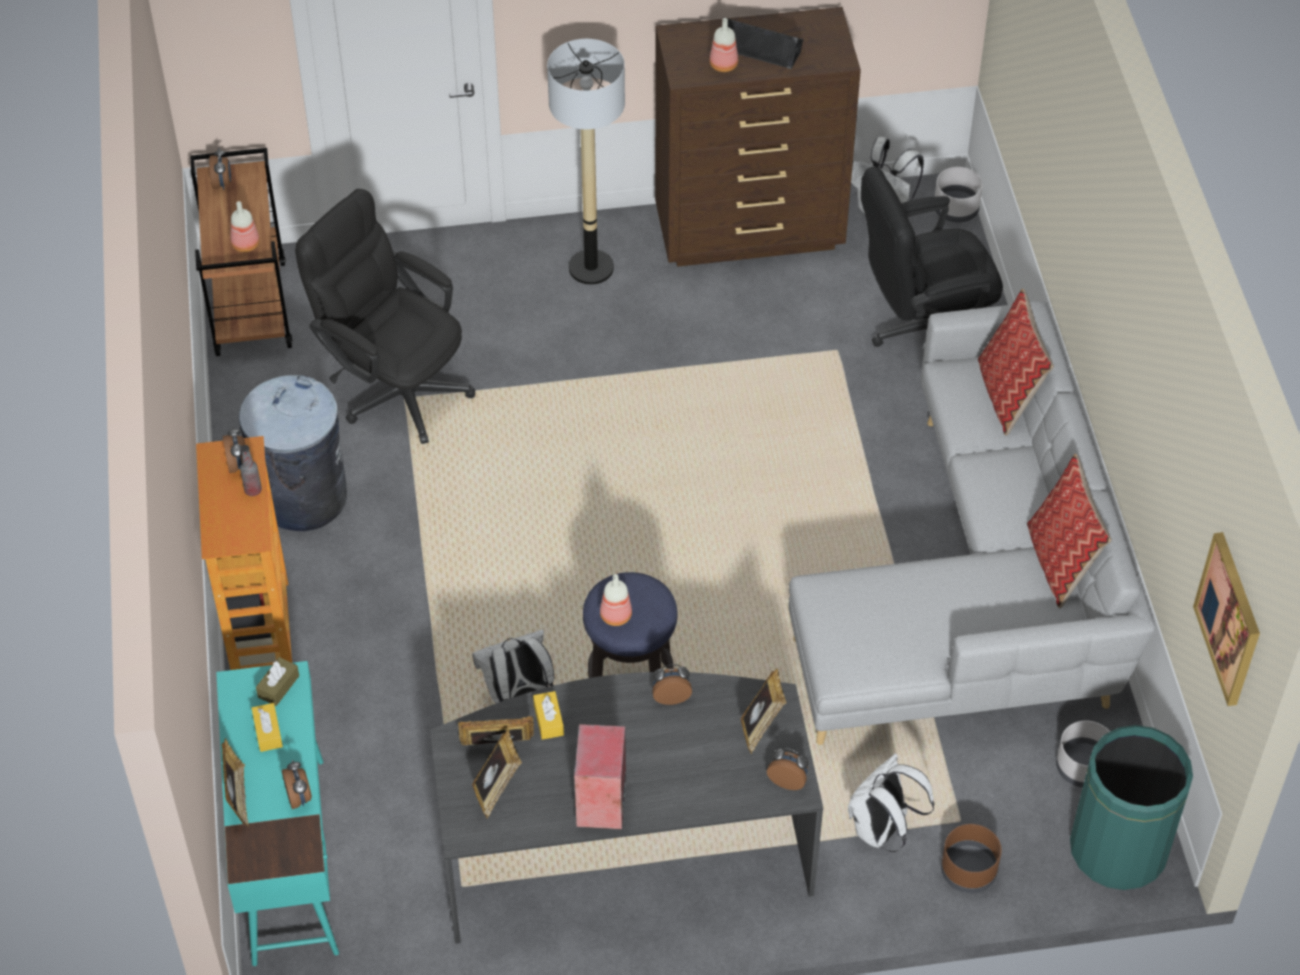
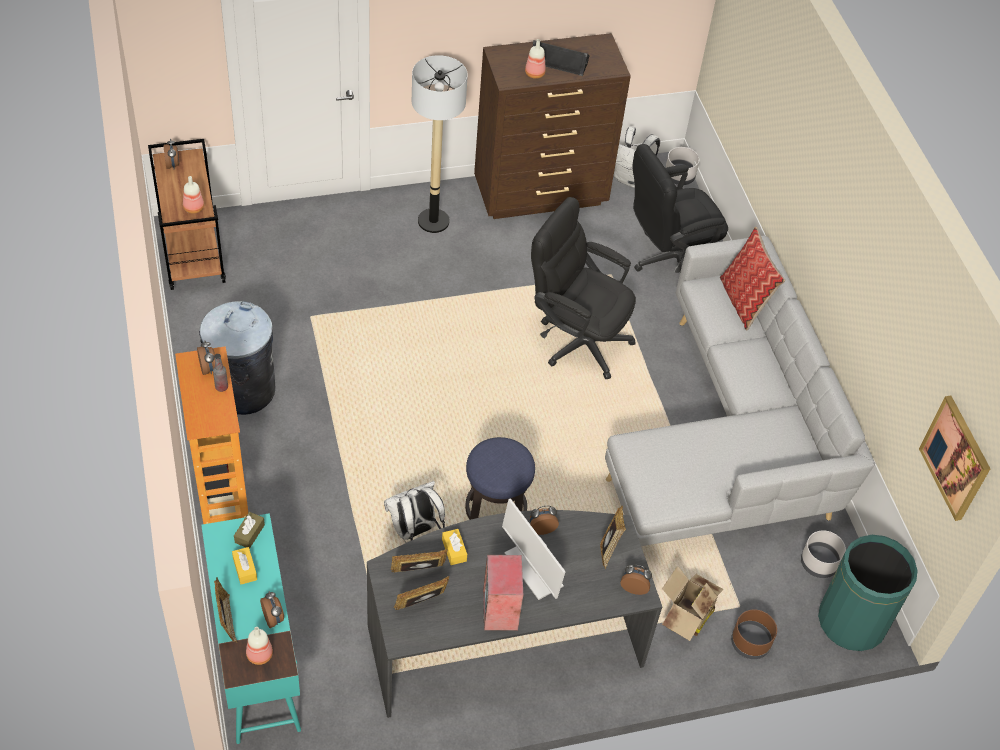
camera: 10 degrees left, 0 degrees up
black office chair [295,189,475,444] -> black office chair moved to [531,197,636,379]
picture frame [472,730,522,819] -> picture frame turned 135 degrees counterclockwise [393,576,449,610]
bottle [600,574,632,626] -> bottle moved to [246,627,273,665]
white backpack [848,753,935,852] -> cardboard box [662,566,724,641]
pillow [1027,454,1112,608] -> none
none -> monitor [502,498,566,600]

